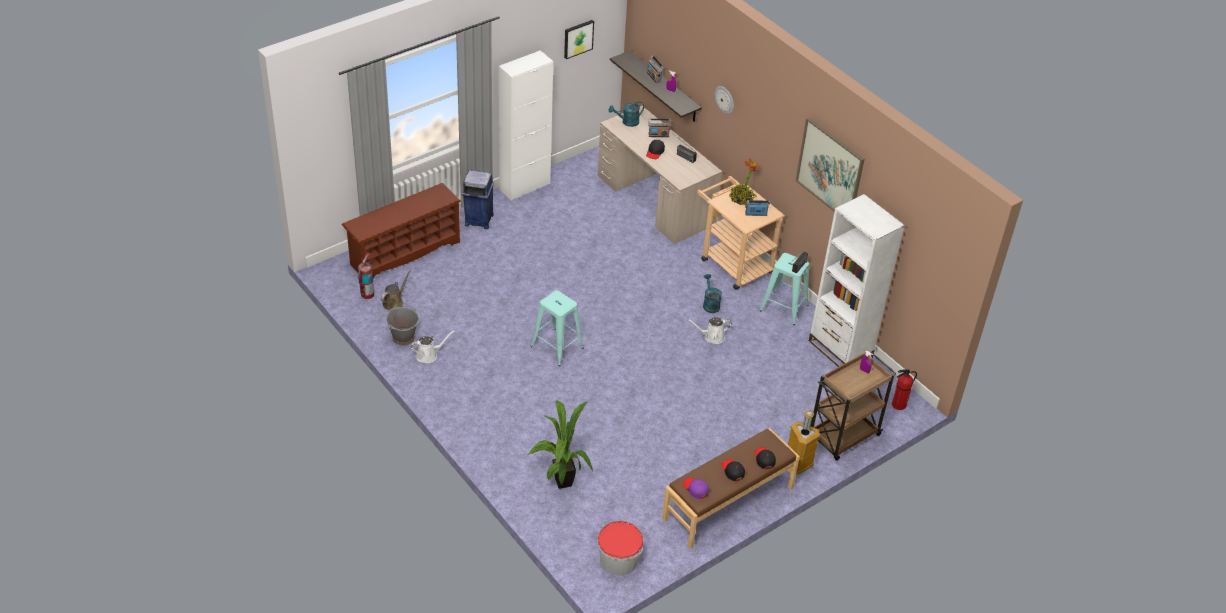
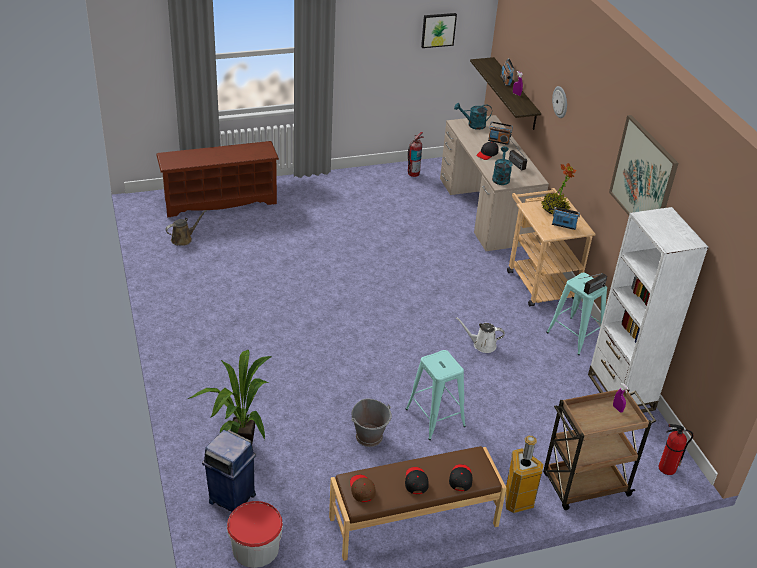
camera: 20 degrees right, 5 degrees down
fire extinguisher [358,253,374,299] -> fire extinguisher moved to [408,132,423,177]
grey bucket [386,307,420,346] -> grey bucket moved to [352,399,392,447]
white watering can [410,330,455,363] -> none
blue trash can [462,170,494,229] -> blue trash can moved to [202,430,256,512]
white cabinet [499,50,553,201] -> none
turquoise stool [531,290,584,366] -> turquoise stool moved to [406,350,466,440]
purple cap [683,477,709,499] -> brown cap [350,475,376,502]
turquoise watering can [703,274,722,313] -> turquoise watering can moved to [492,146,512,185]

